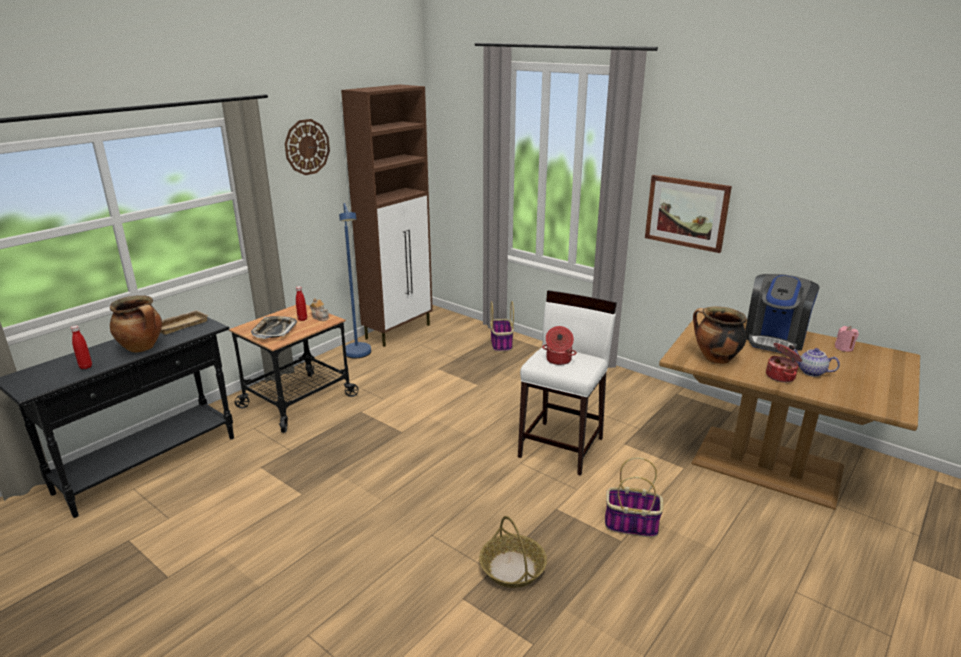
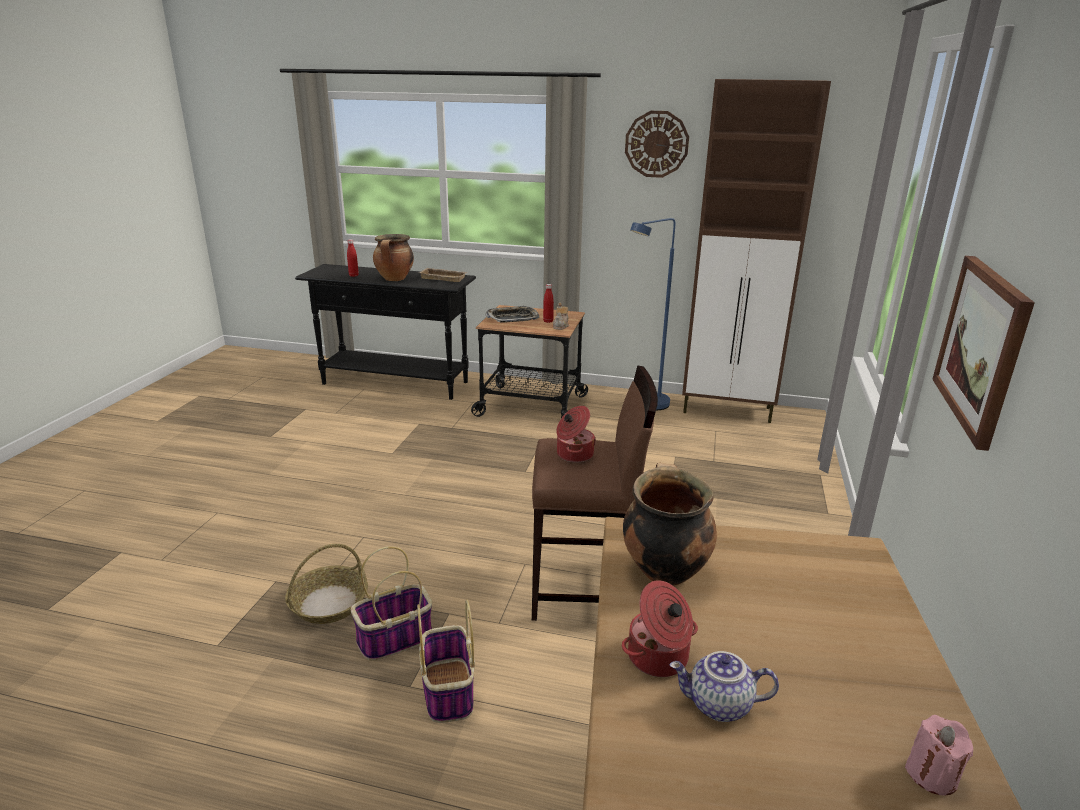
camera: 65 degrees right, 0 degrees up
basket [490,301,514,352] -> basket moved to [351,546,432,661]
white stool [518,290,617,476] -> brown stool [532,365,658,621]
coffee machine [745,274,819,353] -> none
teapot [793,348,840,377] -> teapot turned 90 degrees counterclockwise [669,651,779,722]

